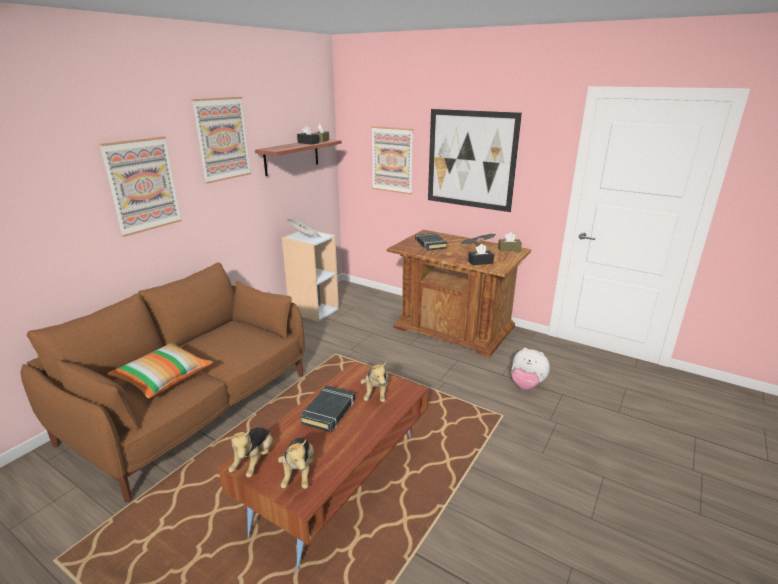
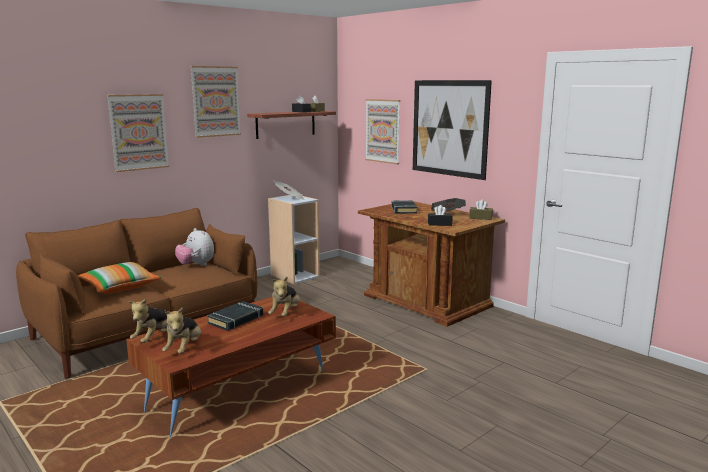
camera: 15 degrees right, 10 degrees down
plush toy [511,348,550,390] -> plush toy moved to [175,228,214,266]

